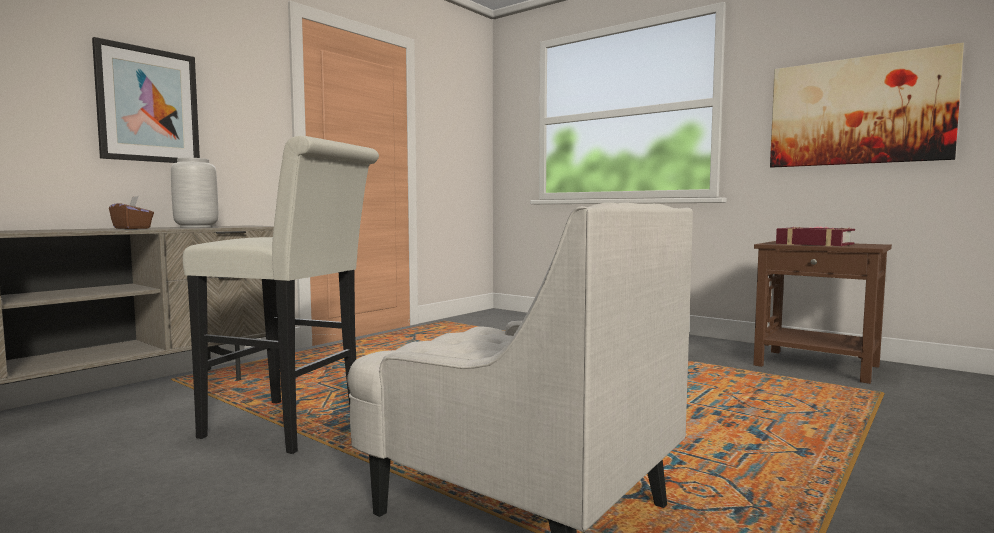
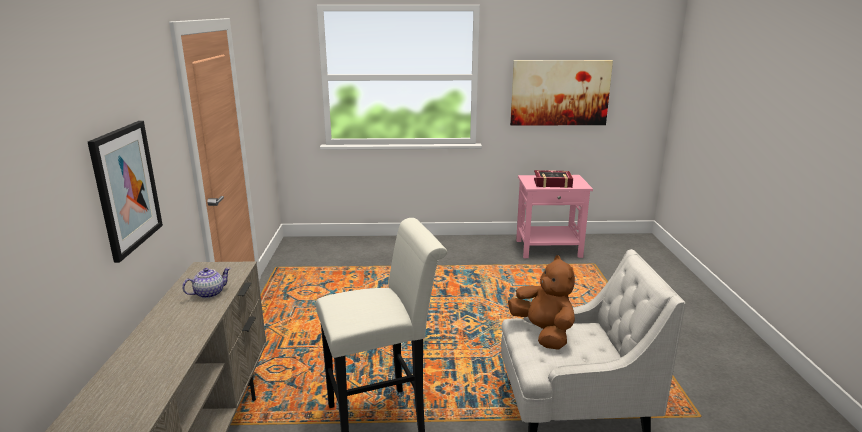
camera: 40 degrees left, 15 degrees up
brown tissue box [109,196,154,229] -> none
grey vase [171,158,218,228] -> teapot [182,267,231,298]
brown side table [753,241,892,384] -> pink side table [516,175,593,258]
none -> brown plush toy [508,255,575,350]

